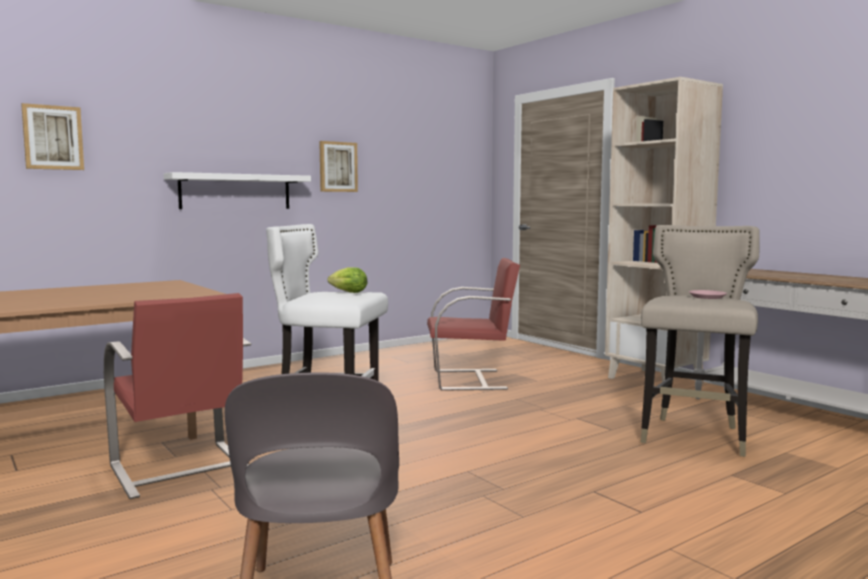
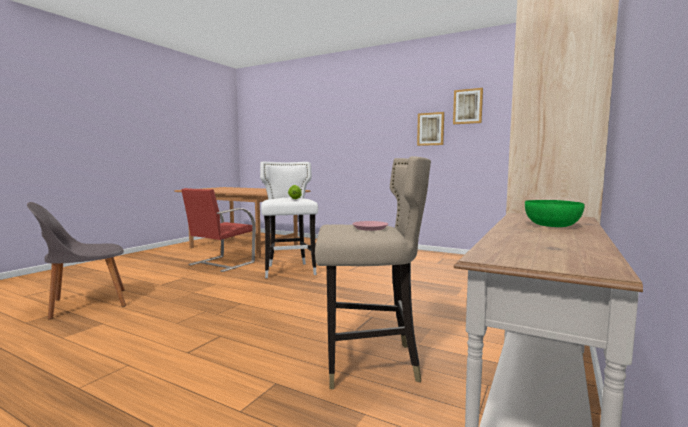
camera: 65 degrees right, 0 degrees up
picture [21,103,84,170] -> picture moved to [453,88,483,124]
white shelf [164,172,311,209] -> none
red chair [427,258,520,391] -> none
none -> green bowl [525,200,584,227]

